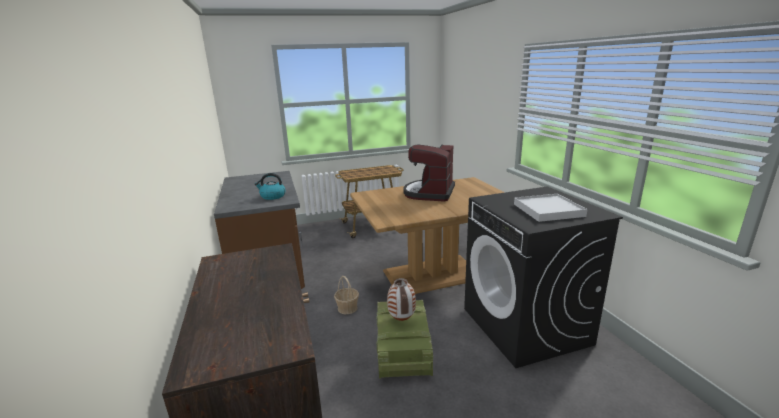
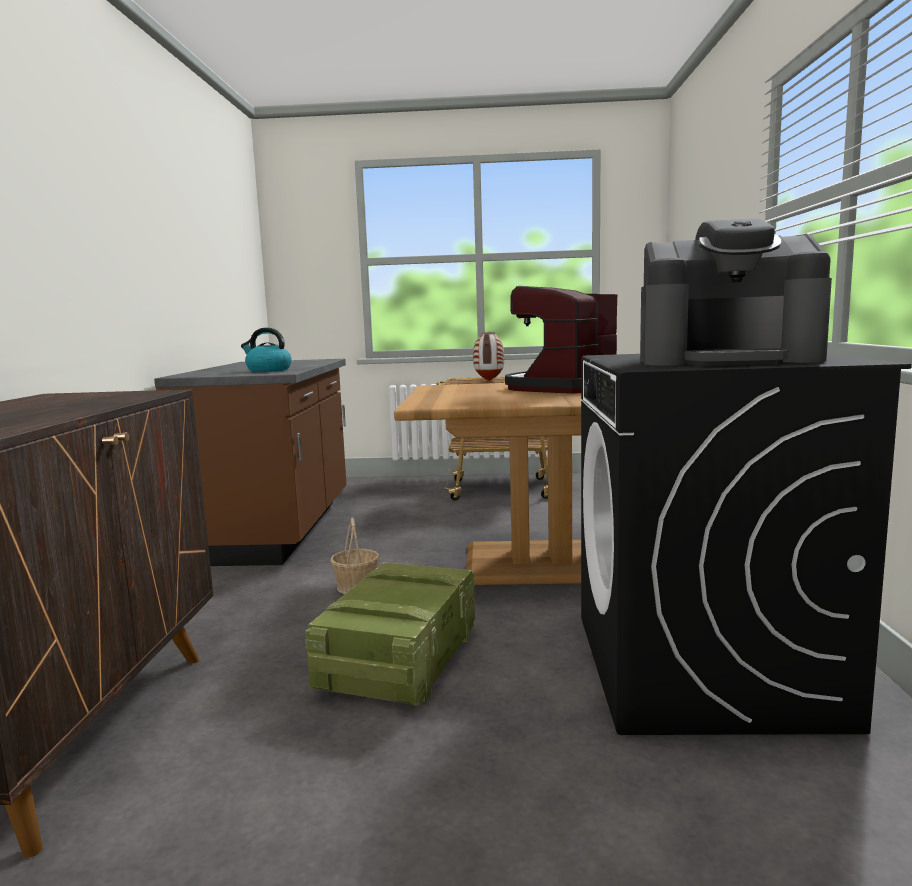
camera: 20 degrees right, 10 degrees down
vase [387,278,416,321] -> vase moved to [473,332,504,381]
white tray [514,194,588,222] -> coffee machine [640,218,832,366]

